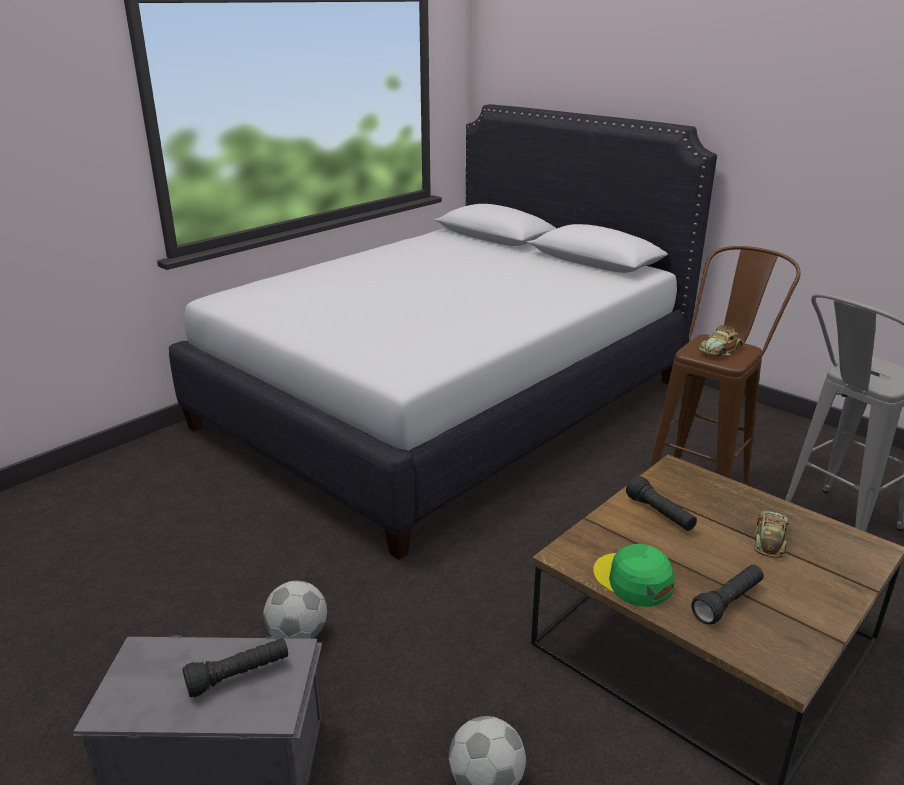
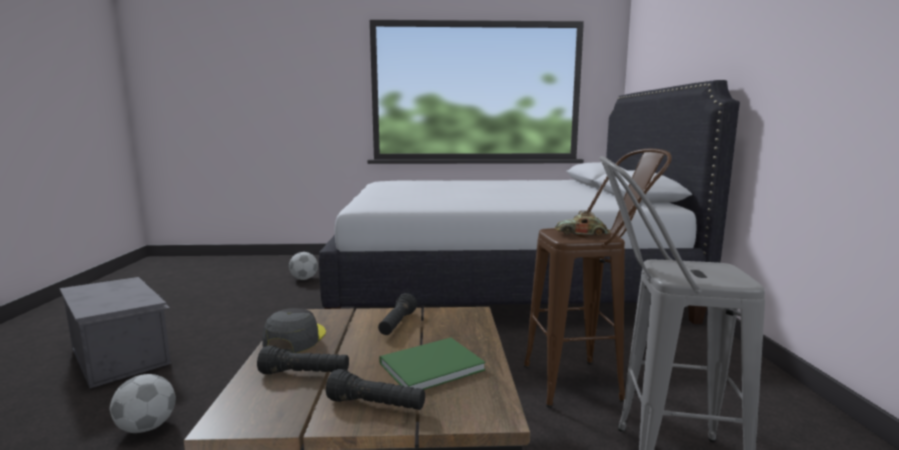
camera: 45 degrees right, 15 degrees down
black flashlight [182,638,288,697] -> black flashlight moved to [326,369,425,410]
football [263,581,327,639] -> football moved to [289,252,318,280]
green cap [593,544,675,607] -> grey cap [262,308,326,353]
toy car [754,511,789,558] -> green book [379,338,486,390]

